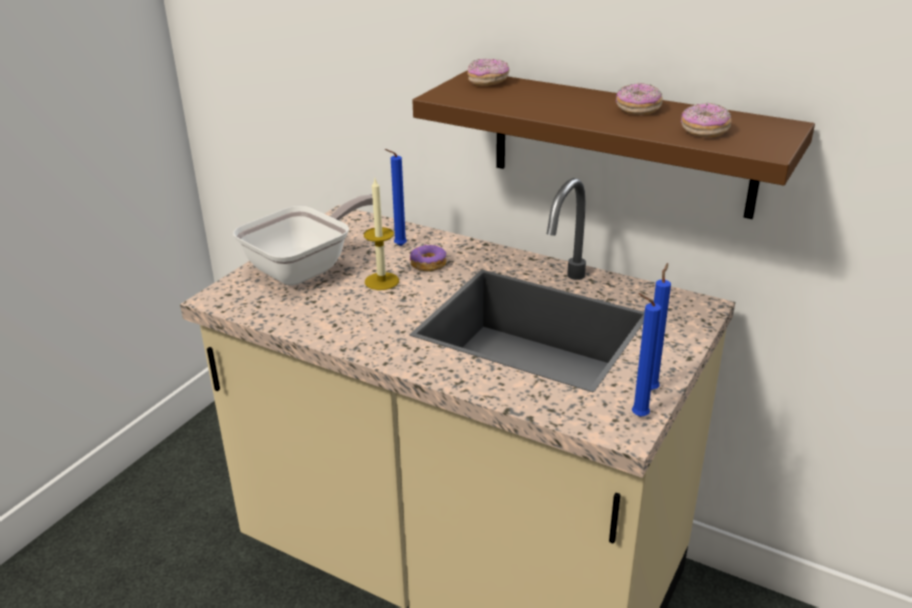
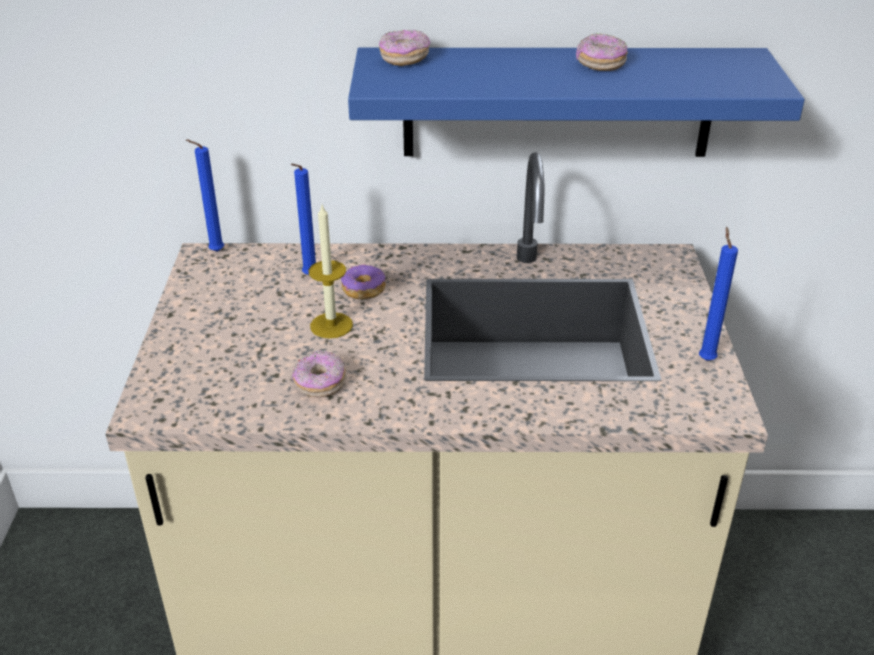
camera: 30 degrees left, 5 degrees up
frying pan [233,194,373,286] -> none
brown shelf [412,70,815,219] -> blue shelf [348,48,805,157]
blue candle [632,293,661,417] -> blue candle moved to [186,140,224,252]
donut [681,103,732,138] -> donut moved to [292,350,346,397]

